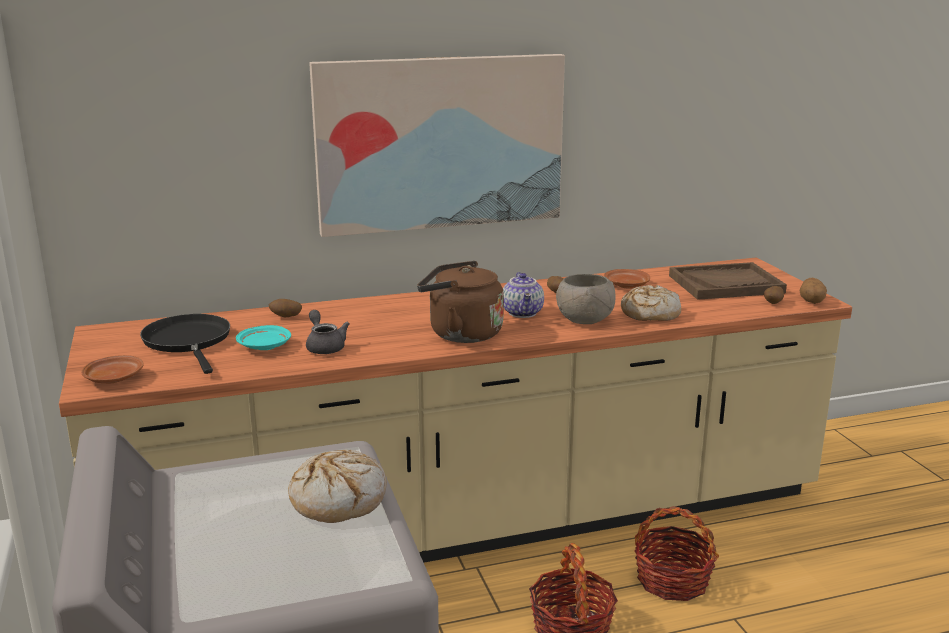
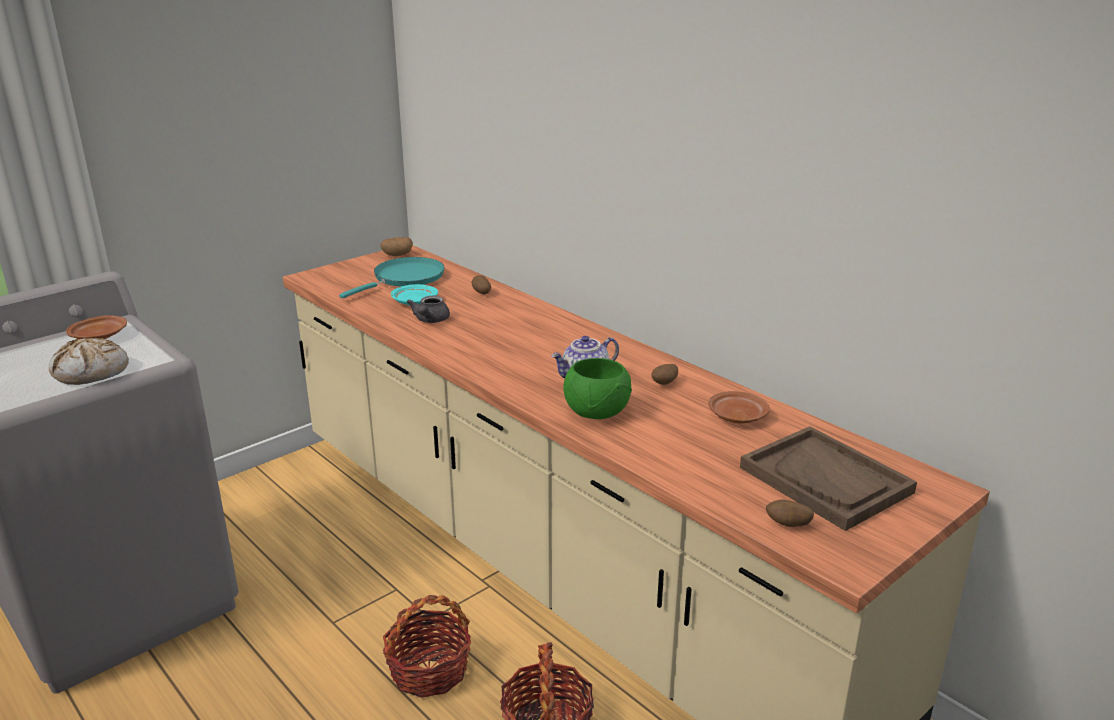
camera: 65 degrees right, 5 degrees up
brown plate [81,355,144,383] -> brown plate moved to [66,315,127,339]
black frying pan [140,314,230,374] -> turquoise frying pan [339,257,445,298]
grey teapot [306,310,350,354] -> grey teapot turned 150 degrees clockwise [407,296,450,323]
picture [309,54,565,237] -> none
brown kettle [417,261,504,343] -> none
grey bowl [556,274,616,324] -> green bowl [563,358,632,419]
bread [621,285,681,321] -> none
potato [800,278,827,304] -> potato moved to [380,237,413,256]

